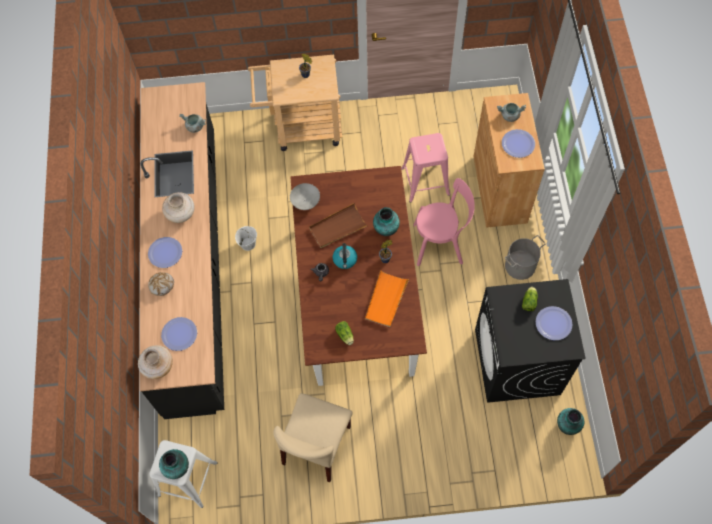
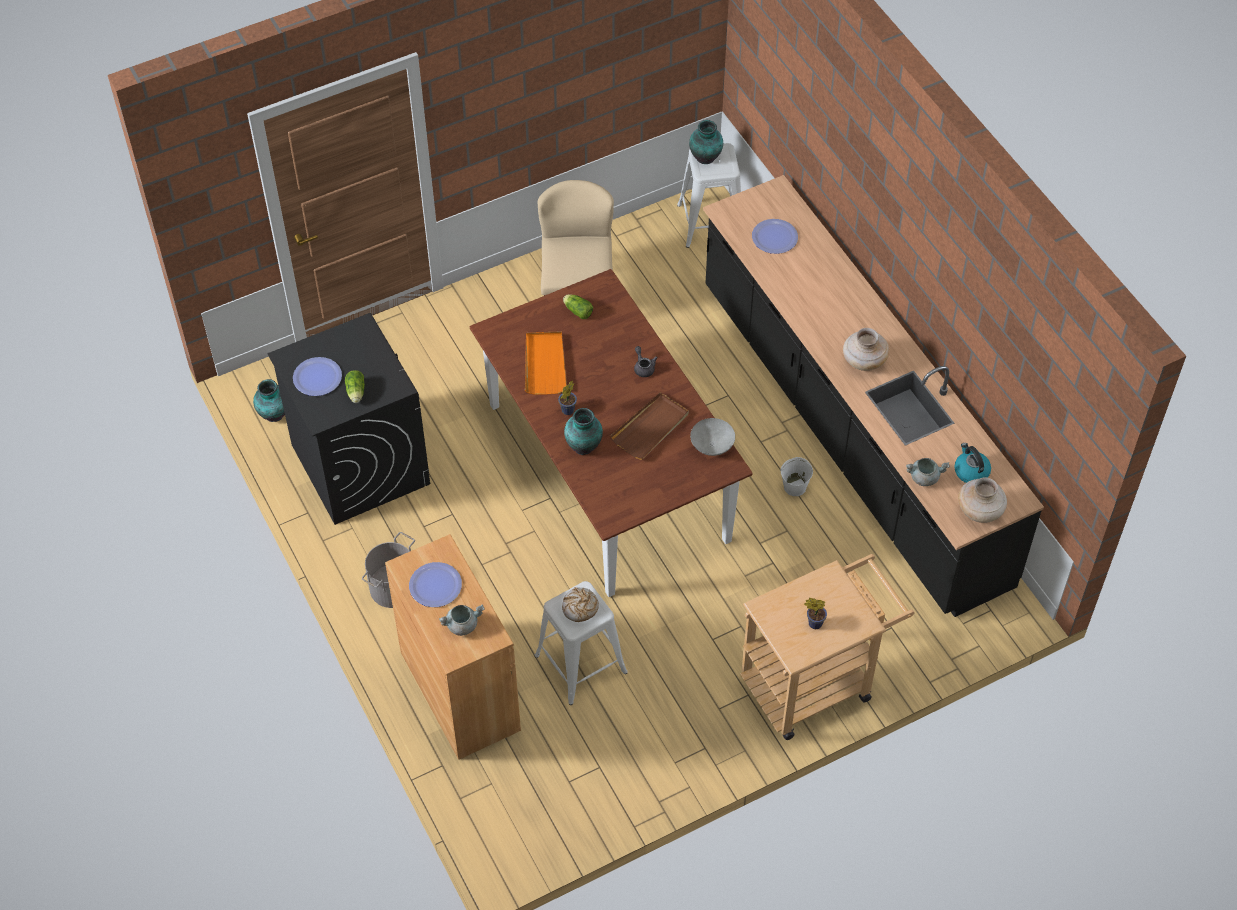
camera: 155 degrees right, 10 degrees down
beige vase [138,345,173,379] -> beige vase moved to [958,477,1007,523]
plate [148,237,182,268] -> none
bread [148,272,174,296] -> bread moved to [562,587,599,622]
kettle [333,243,357,269] -> kettle moved to [954,443,991,483]
pink stool [401,133,450,203] -> white stool [535,581,628,705]
pink chair [413,178,475,266] -> none

